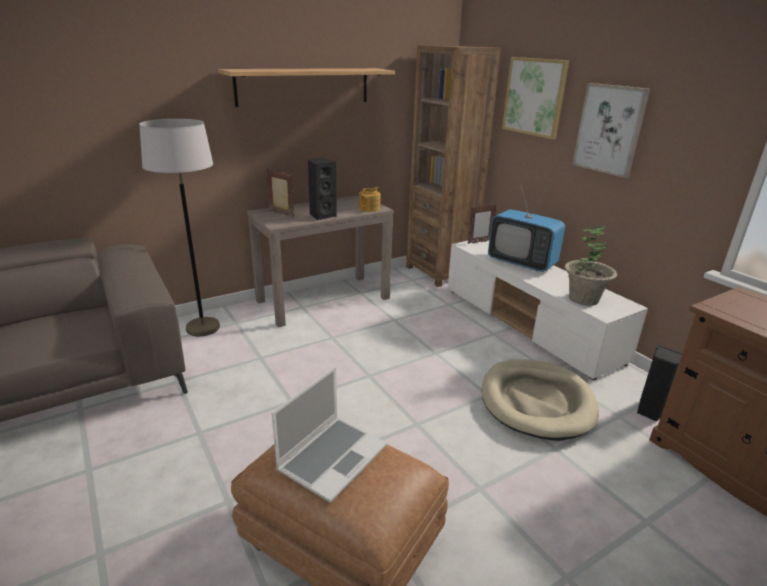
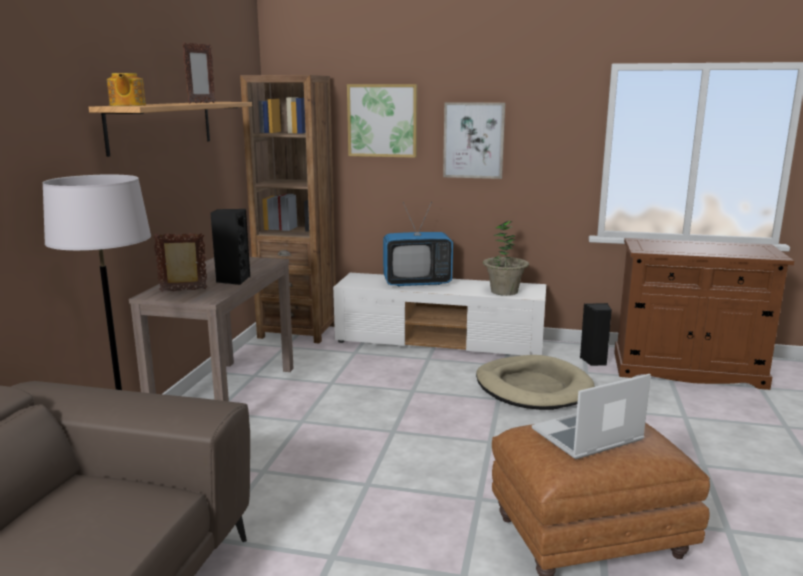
camera: 45 degrees left, 10 degrees down
laptop [272,367,387,503] -> laptop turned 105 degrees counterclockwise [532,374,651,459]
teapot [359,187,380,212] -> teapot moved to [107,73,146,106]
picture frame [467,204,497,244] -> picture frame moved to [182,42,215,103]

